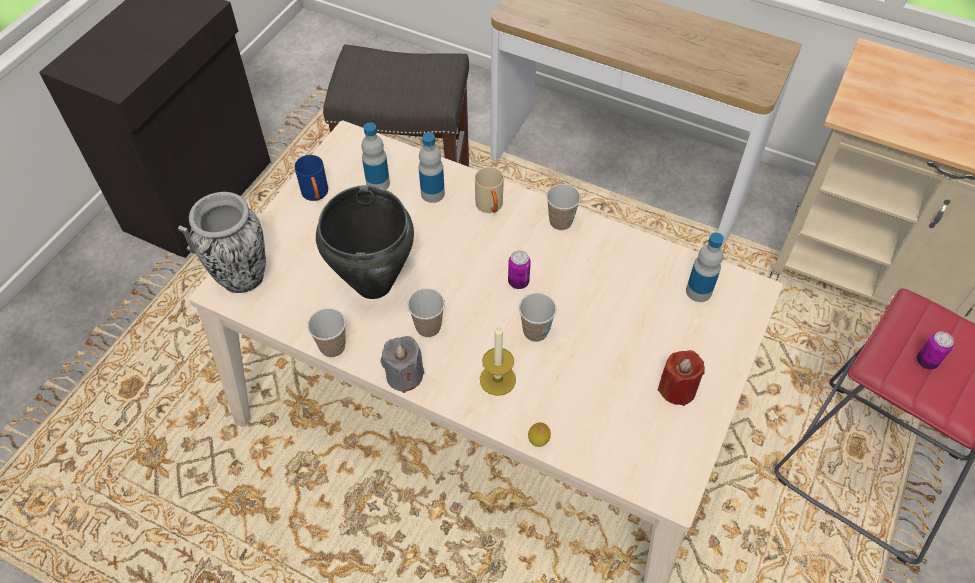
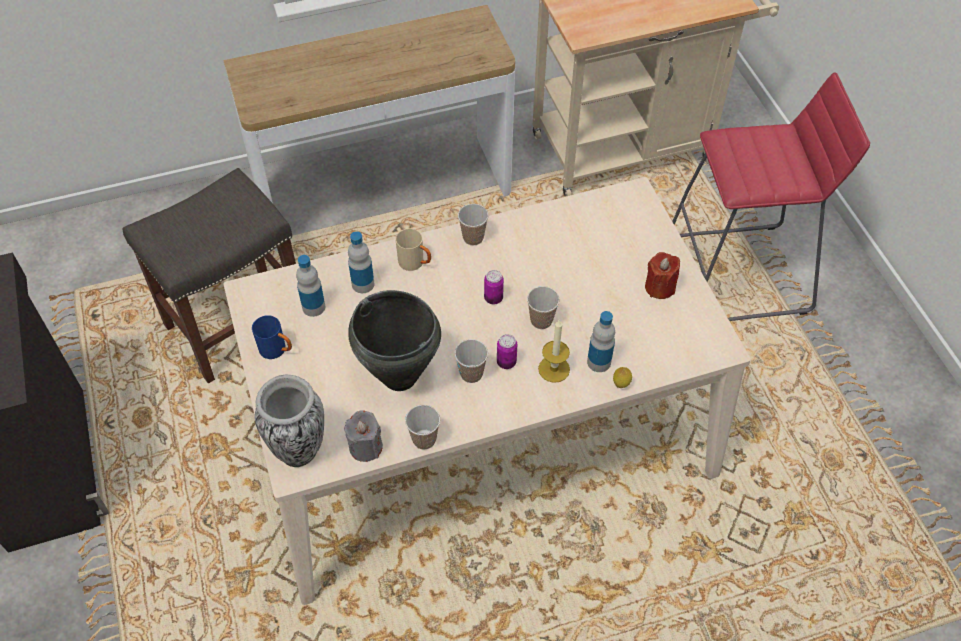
camera: 45 degrees left, 0 degrees up
grey candle [381,336,424,393] -> grey candle moved to [344,410,383,462]
bottle [686,233,724,302] -> bottle moved to [587,311,615,372]
can [917,332,954,370] -> can moved to [497,334,517,369]

